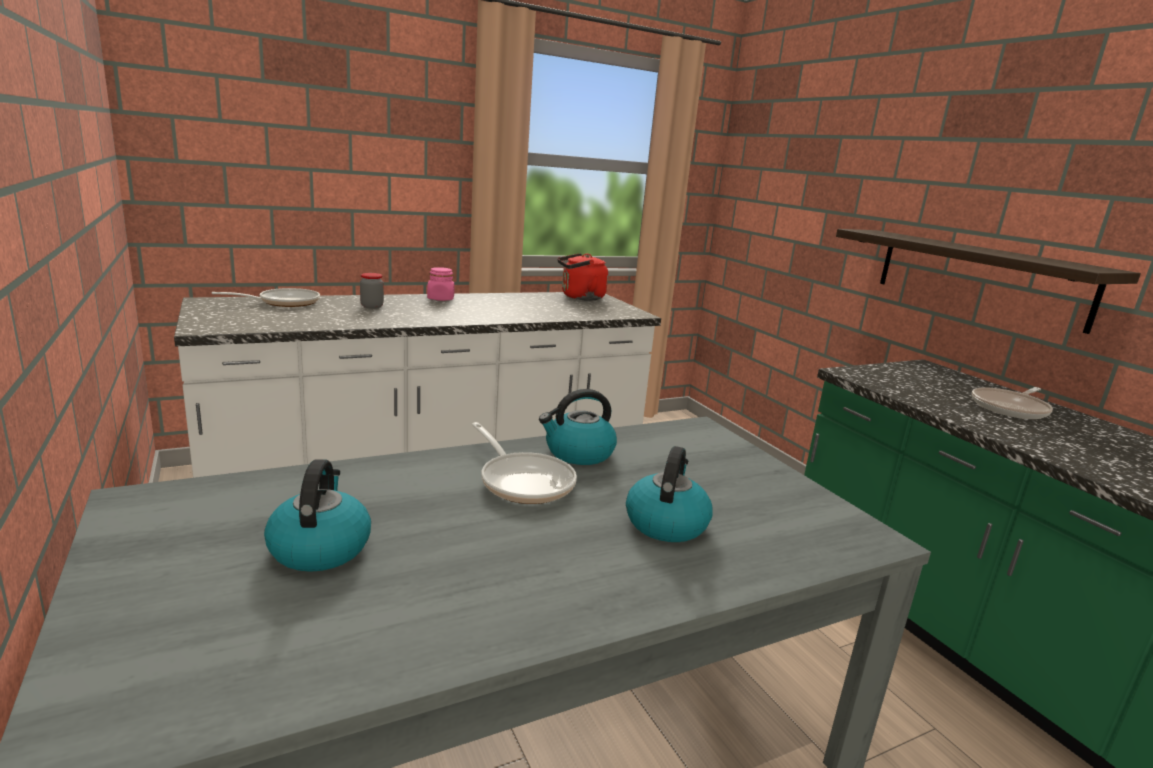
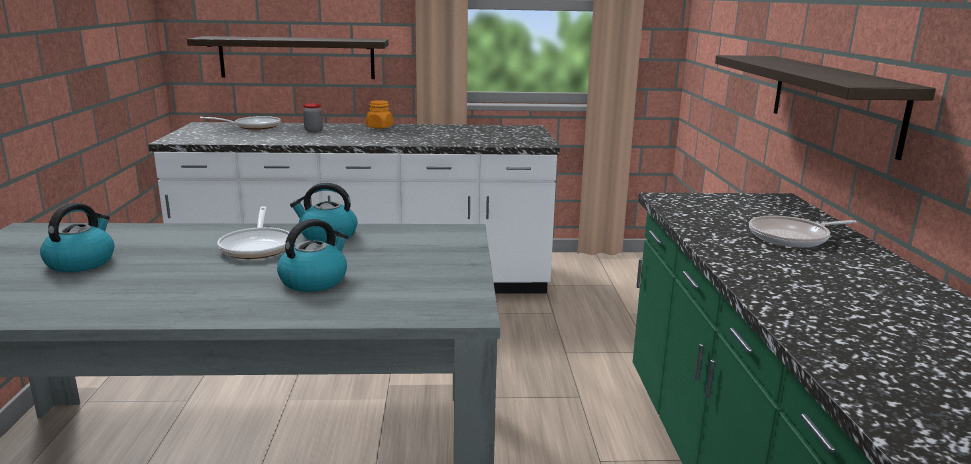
camera: 25 degrees right, 0 degrees up
pink jar [427,267,455,301] -> orange jar [366,100,393,129]
red kettle [558,253,608,301] -> none
none -> shelf [187,36,389,79]

